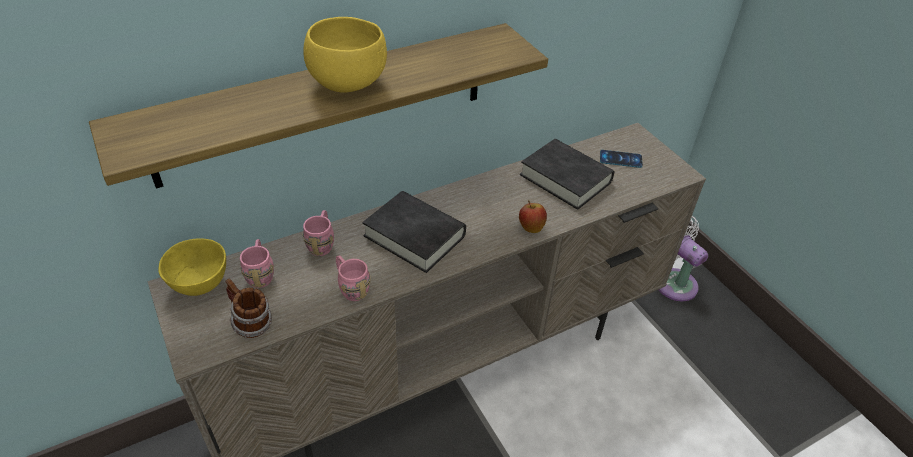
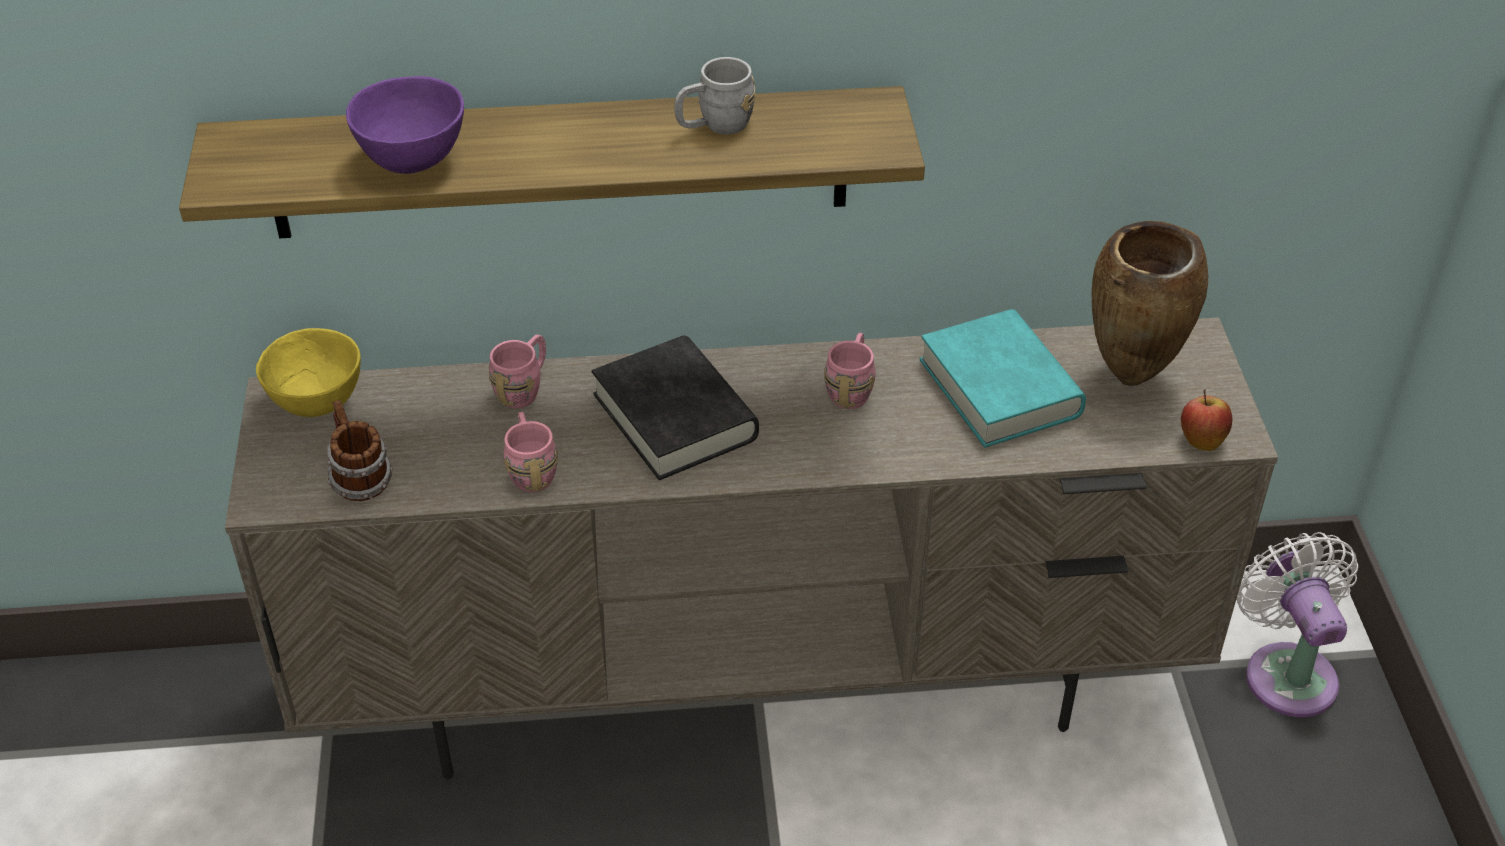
camera: 25 degrees right, 0 degrees up
pink mug [240,239,274,288] -> pink mug moved to [824,333,876,409]
yellow bowl [303,17,387,93] -> none
apple [519,200,547,233] -> apple moved to [1181,389,1232,451]
black book [520,139,614,210] -> turquoise book [920,309,1086,448]
phone [600,150,643,168] -> brown vase [1092,221,1208,386]
none -> purple bowl [346,76,464,174]
none -> grey mug [674,57,755,134]

